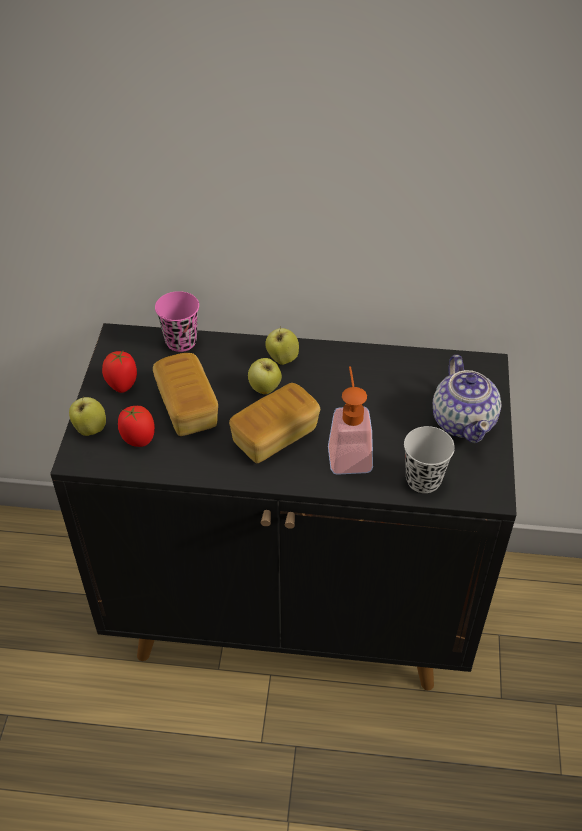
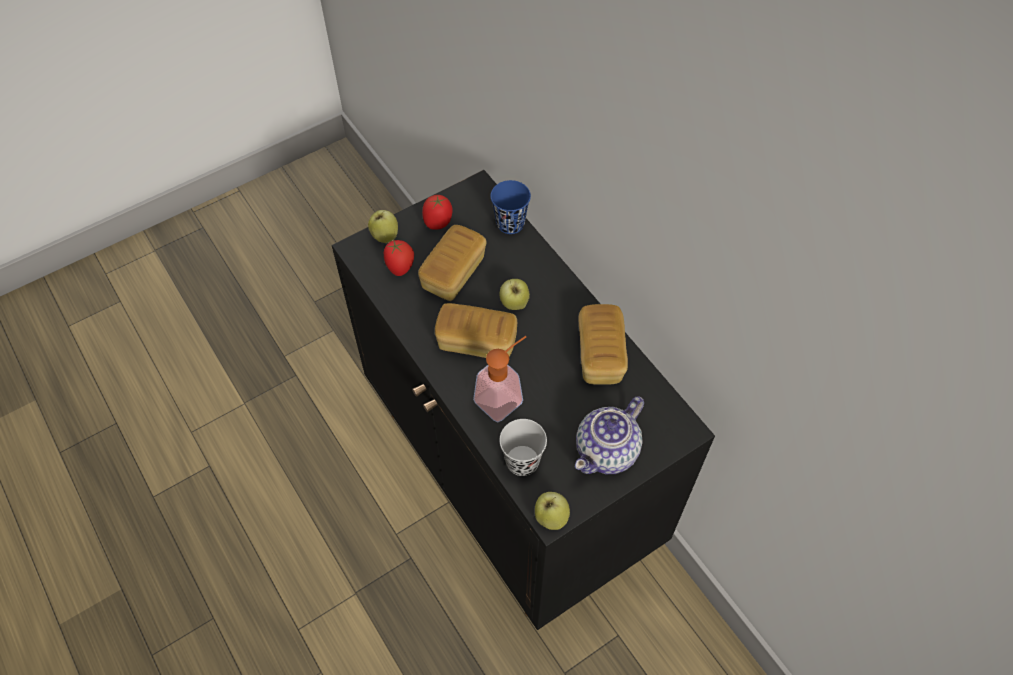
camera: 50 degrees right, 10 degrees up
pink cup [155,291,199,352] -> blue cup [491,180,531,234]
apple [265,326,299,365] -> apple moved to [535,492,570,530]
none -> bread [578,304,628,385]

